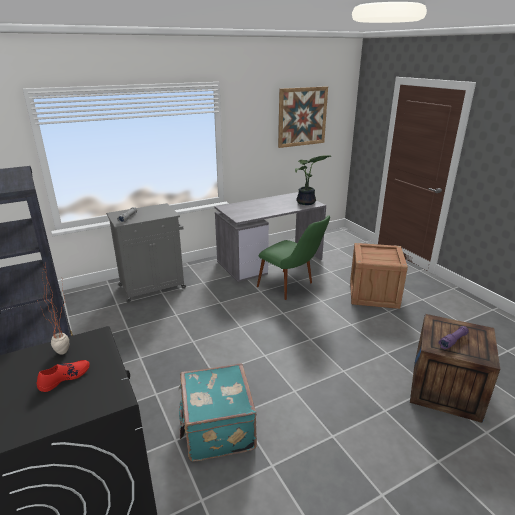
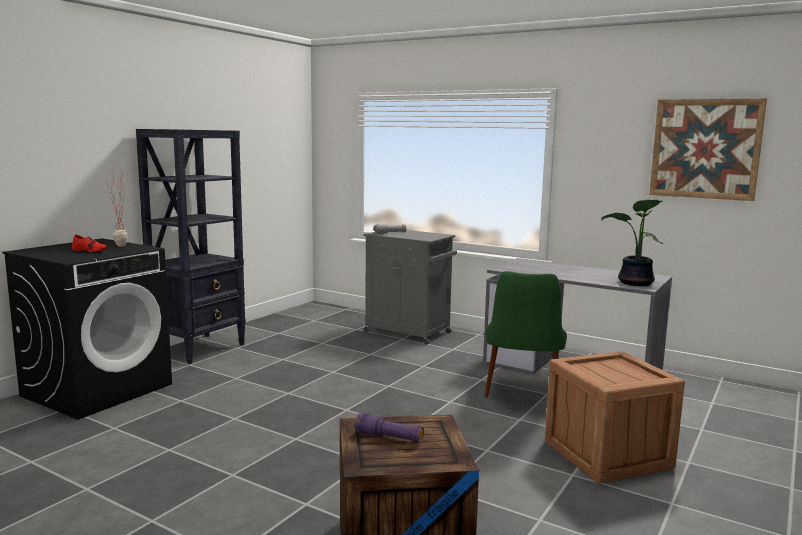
camera: 60 degrees right, 15 degrees down
turquoise suitcase [179,363,257,461] -> none

